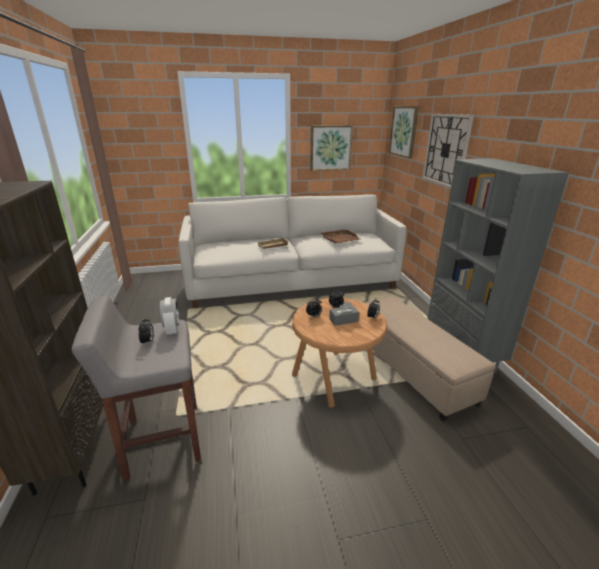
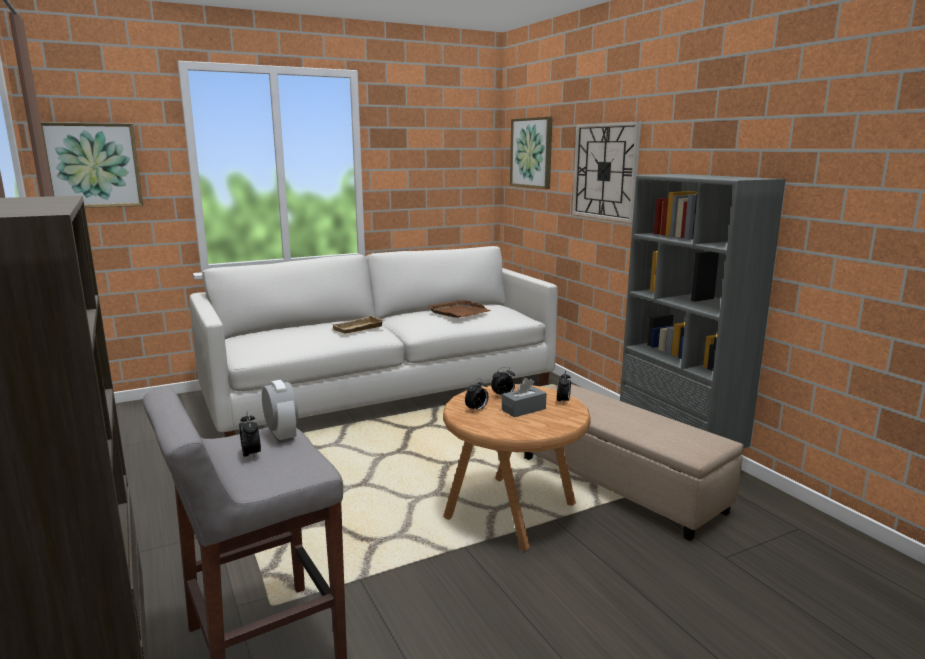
camera: 15 degrees left, 10 degrees down
picture [310,125,353,171] -> picture moved to [41,122,143,208]

